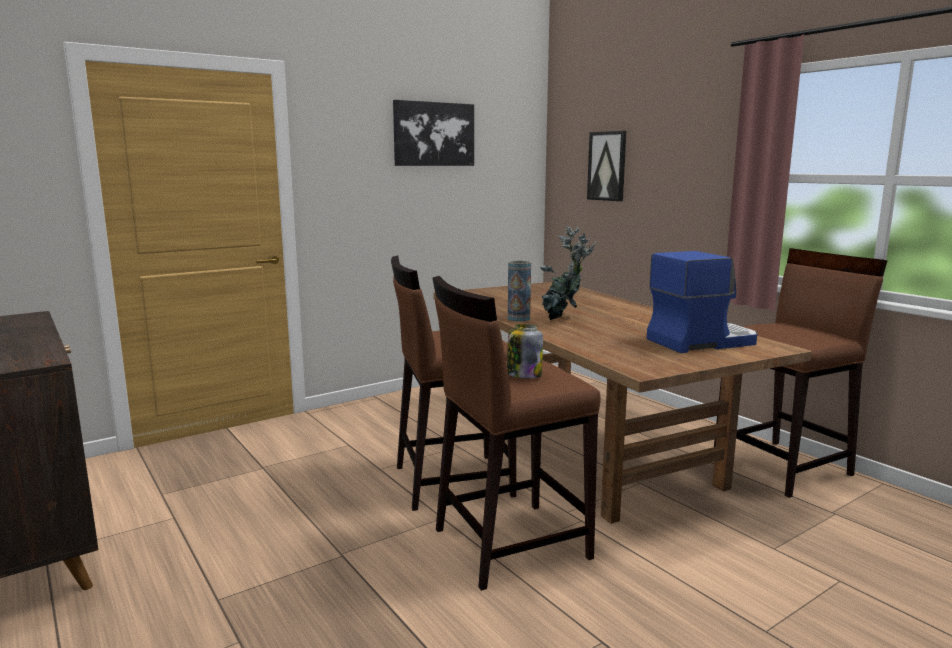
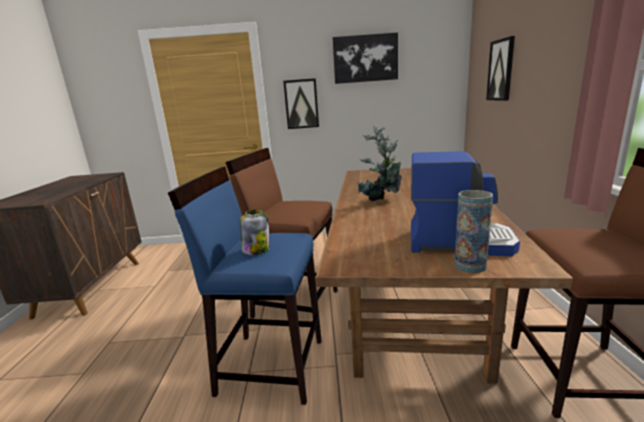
camera: 35 degrees right, 5 degrees up
brown stool [433,276,601,591] -> blue stool [168,166,322,405]
vase [508,261,531,322] -> vase moved to [454,190,493,273]
none -> picture [283,78,319,129]

